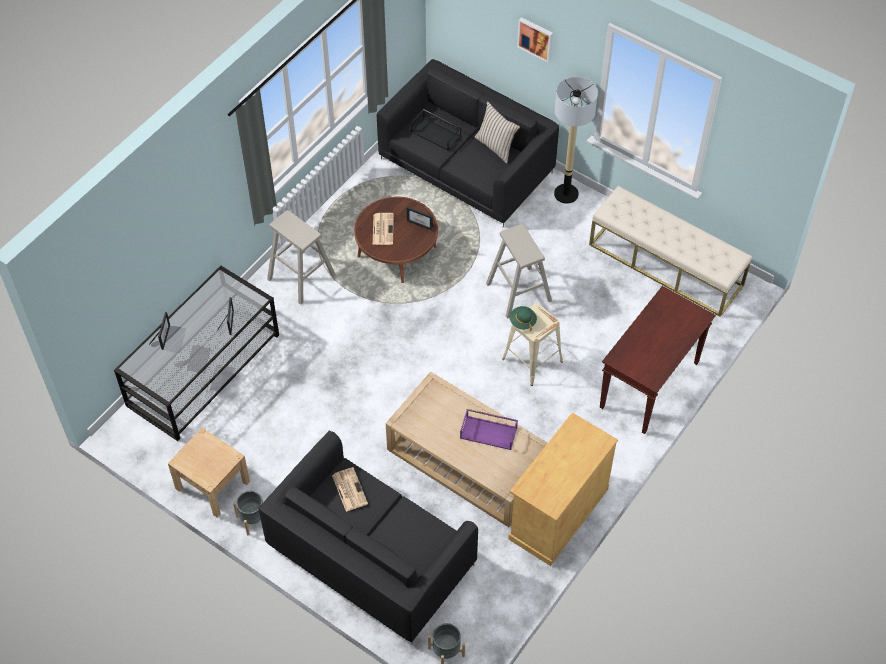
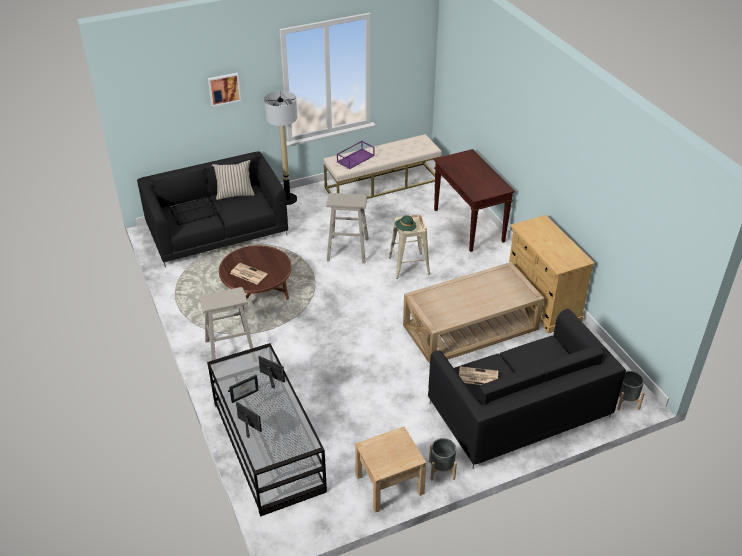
camera: 60 degrees left, 15 degrees down
picture frame [407,207,433,230] -> picture frame moved to [228,375,259,403]
purple tray [460,409,518,450] -> purple tray moved to [337,141,375,169]

